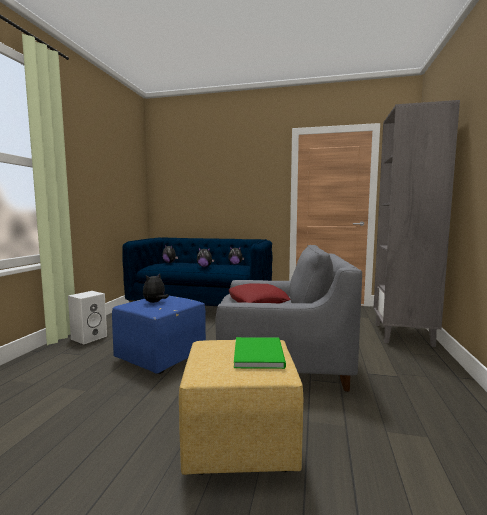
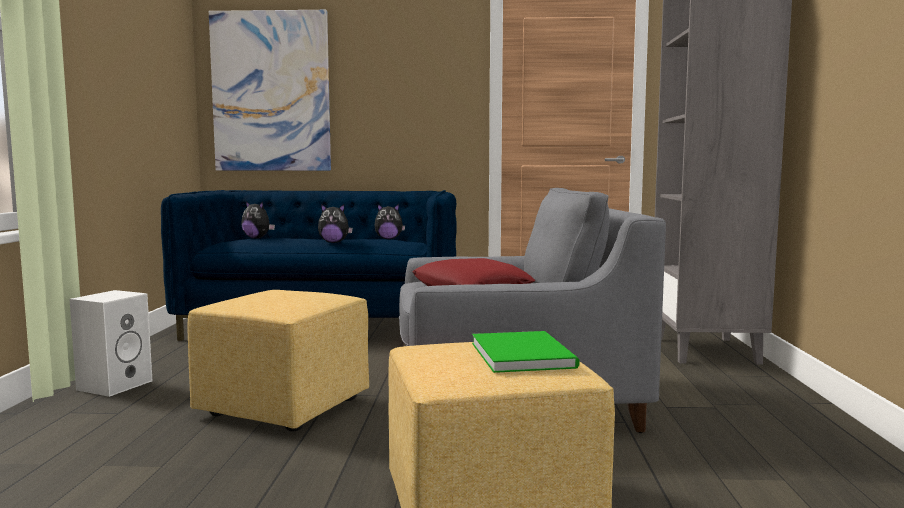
camera: 10 degrees left, 0 degrees up
blue ottoman [112,296,206,374] -> yellow ottoman [187,290,369,431]
plush toy [143,273,169,303] -> none
none -> picture [209,10,331,171]

